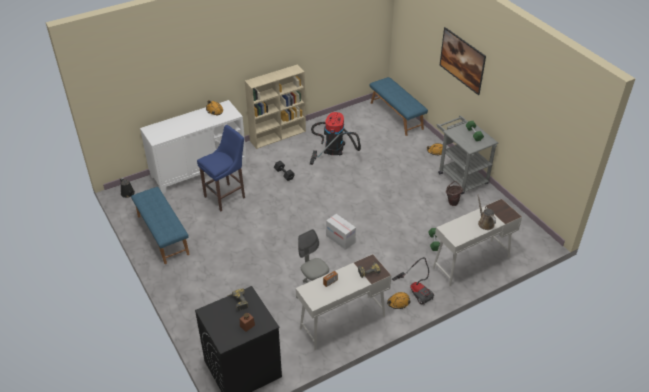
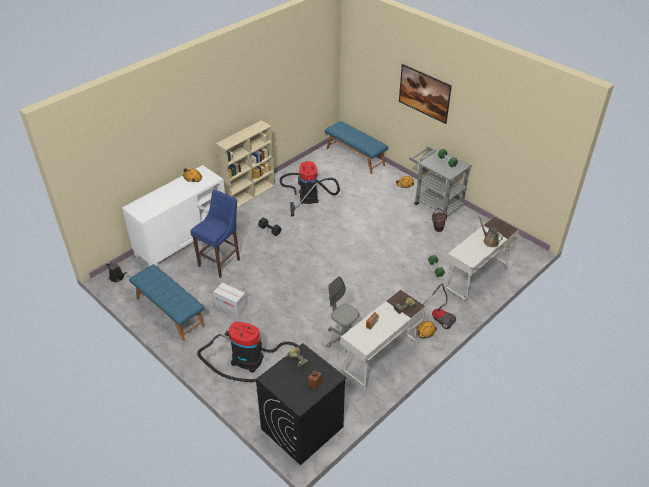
camera: 15 degrees left, 0 degrees up
cardboard box [326,214,356,250] -> cardboard box moved to [213,283,247,317]
none -> vacuum cleaner [197,322,298,382]

